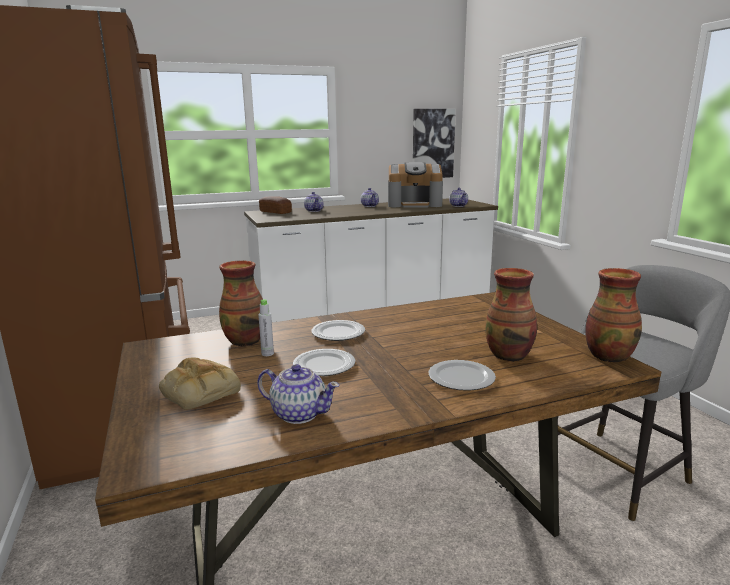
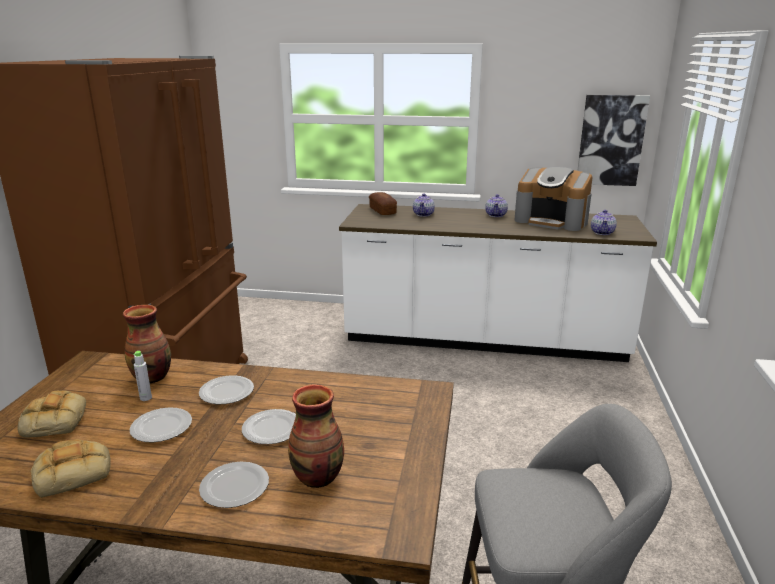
camera: 30 degrees right, 5 degrees up
teapot [257,364,340,424] -> bread [30,439,111,498]
vase [585,268,642,362] -> none
none -> plate [242,409,296,444]

